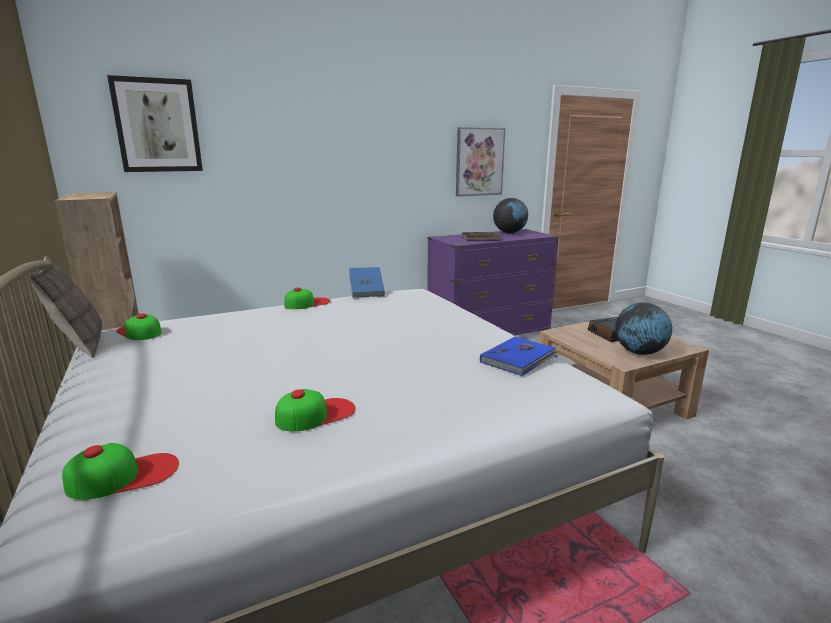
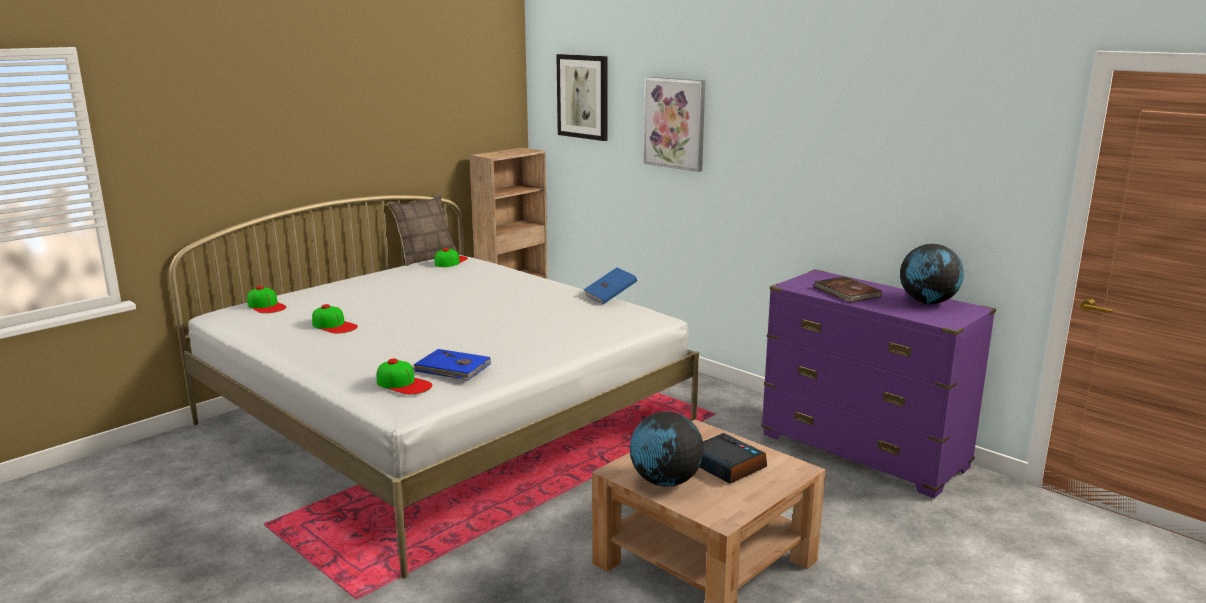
camera: 70 degrees right, 0 degrees up
cap [284,287,331,309] -> cap moved to [377,358,432,395]
picture [456,127,506,196] -> picture moved to [644,77,705,172]

